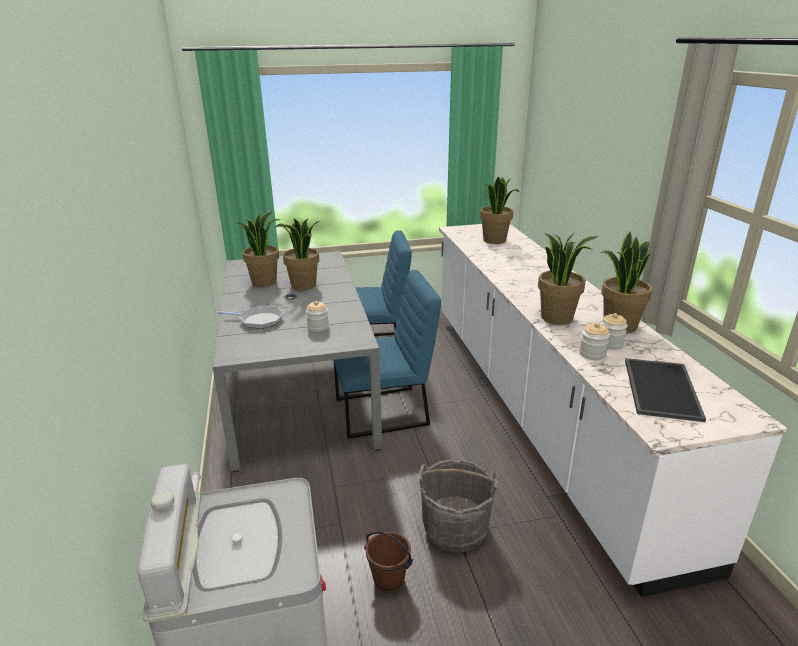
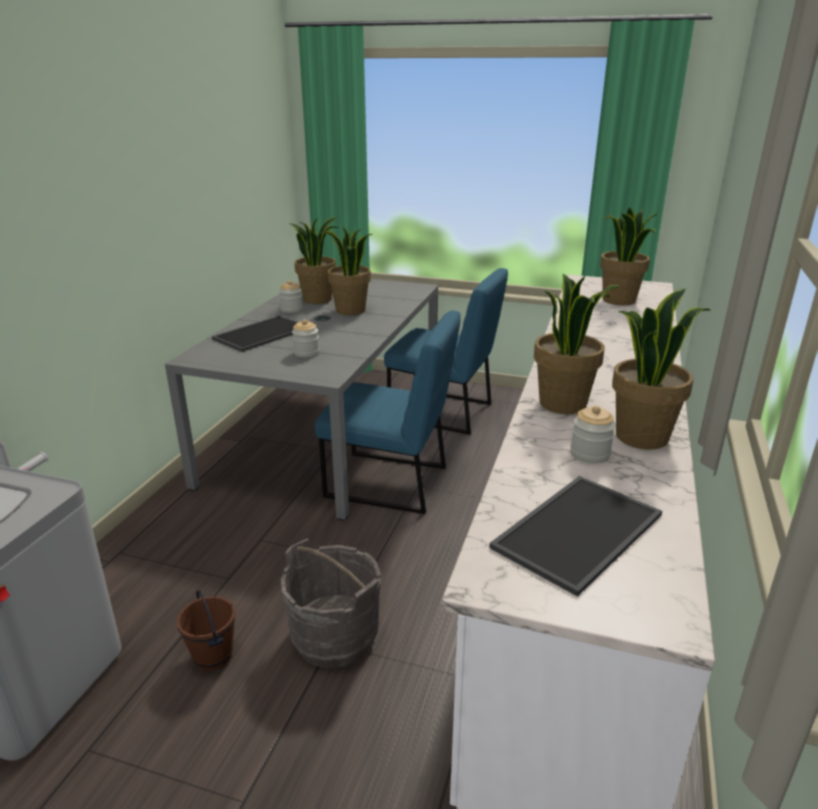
camera: 30 degrees right, 0 degrees up
frying pan [218,306,284,329] -> tray [212,315,298,352]
jar [579,322,610,360] -> jar moved to [279,281,303,313]

